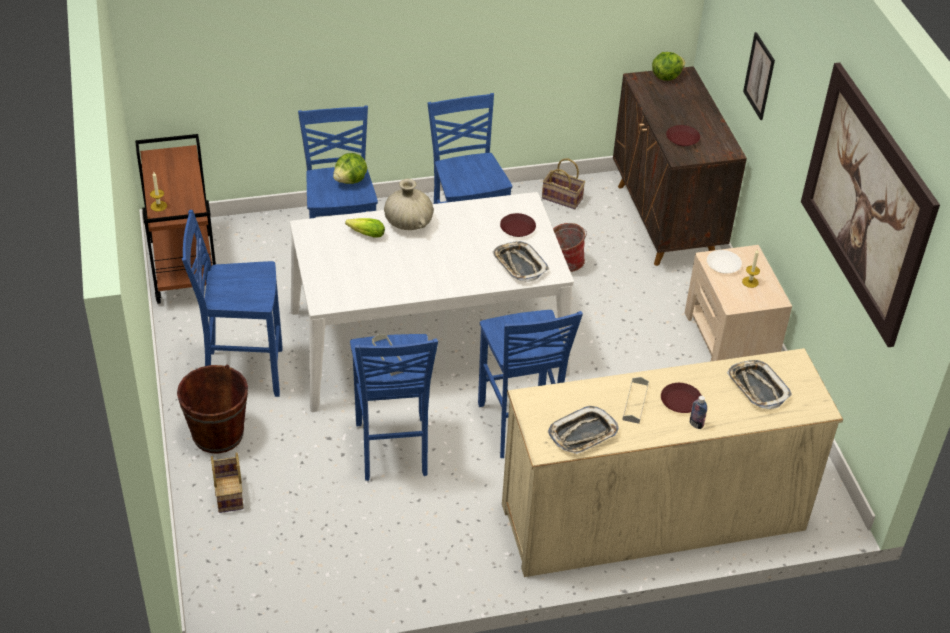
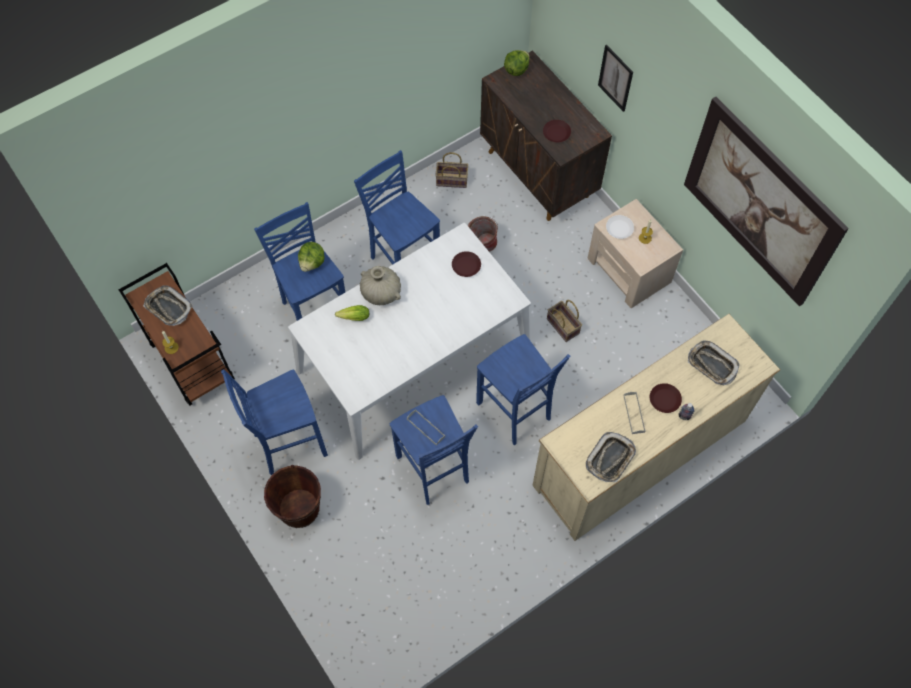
camera: 20 degrees left, 20 degrees up
basket [211,452,244,513] -> basket moved to [547,300,582,342]
tray [492,241,549,282] -> tray moved to [143,285,193,326]

